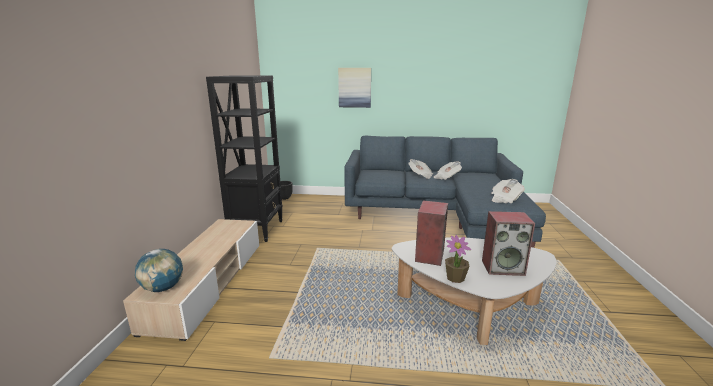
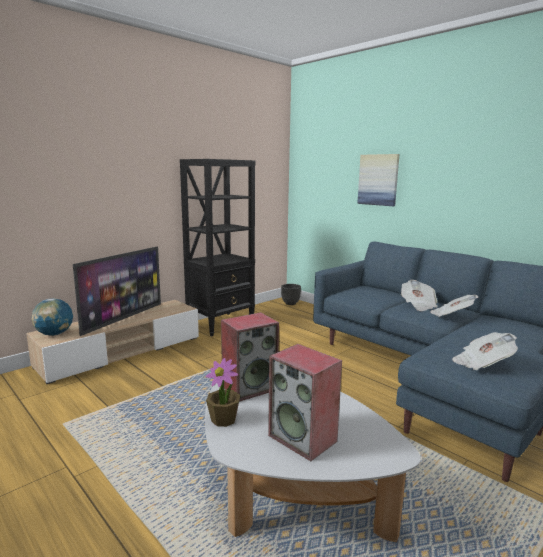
camera: 40 degrees right, 5 degrees down
none -> television [73,246,161,336]

